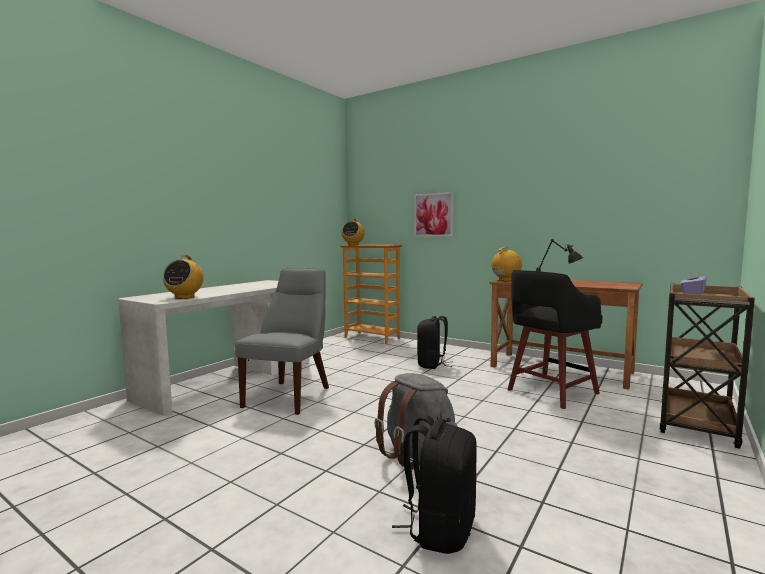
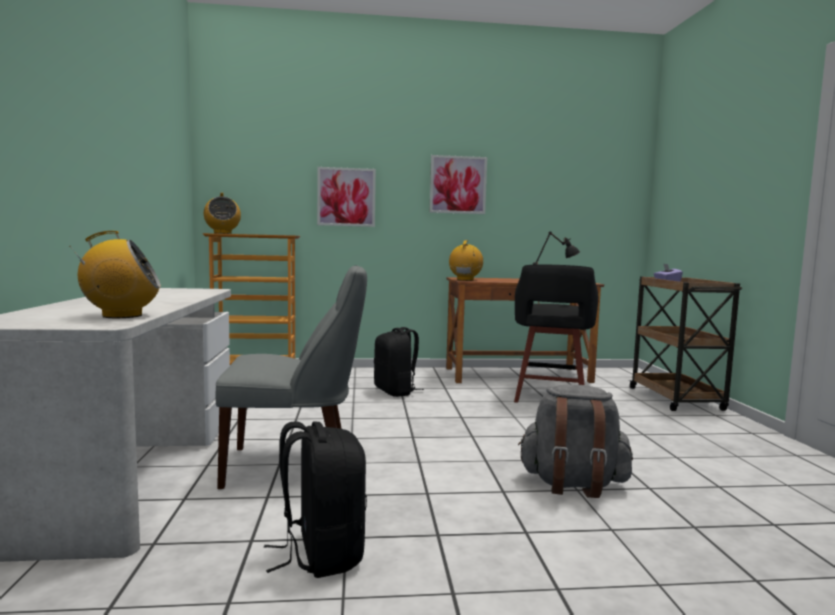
camera: 40 degrees left, 0 degrees up
radio [163,255,204,299] -> radio turned 75 degrees counterclockwise [69,231,161,318]
grey chair [235,268,329,415] -> grey chair turned 105 degrees clockwise [216,265,367,489]
black backpack [392,414,477,554] -> black backpack moved to [264,421,367,578]
none -> picture [430,155,487,214]

